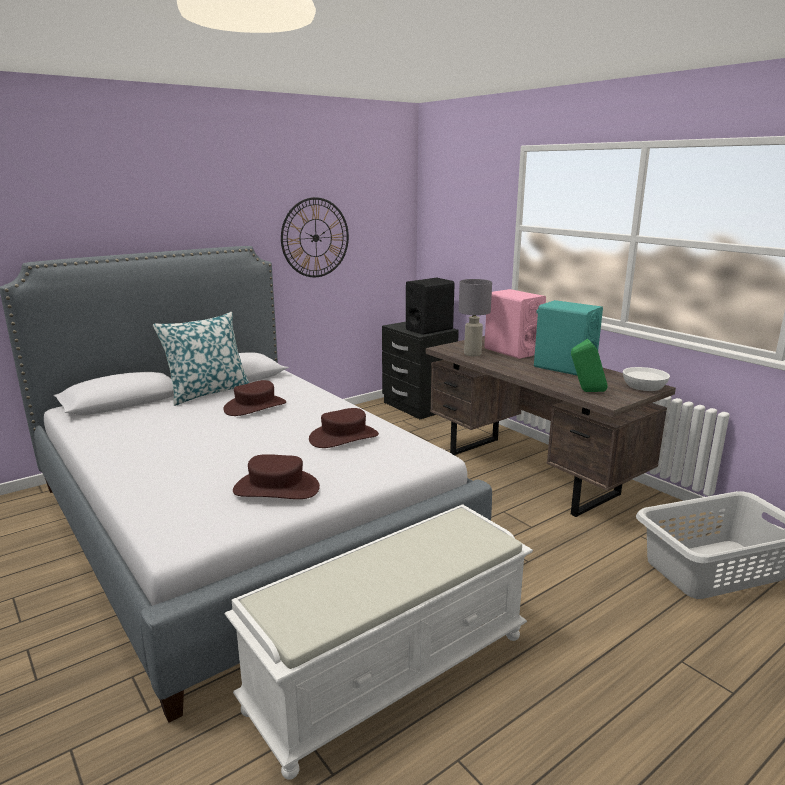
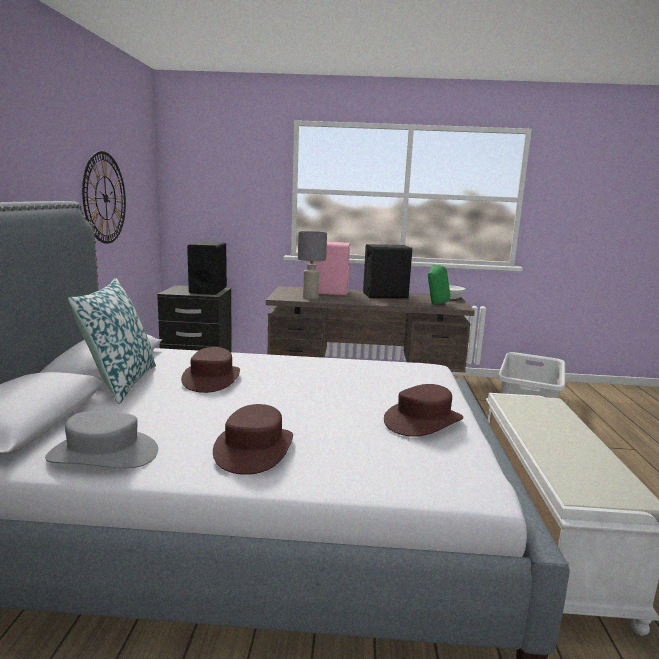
camera: 50 degrees left, 5 degrees down
brown hat [309,408,379,448] -> brown hat moved to [213,404,293,475]
turquoise speaker [534,300,603,375] -> black speaker [363,244,412,298]
none -> grey hat [45,411,158,469]

